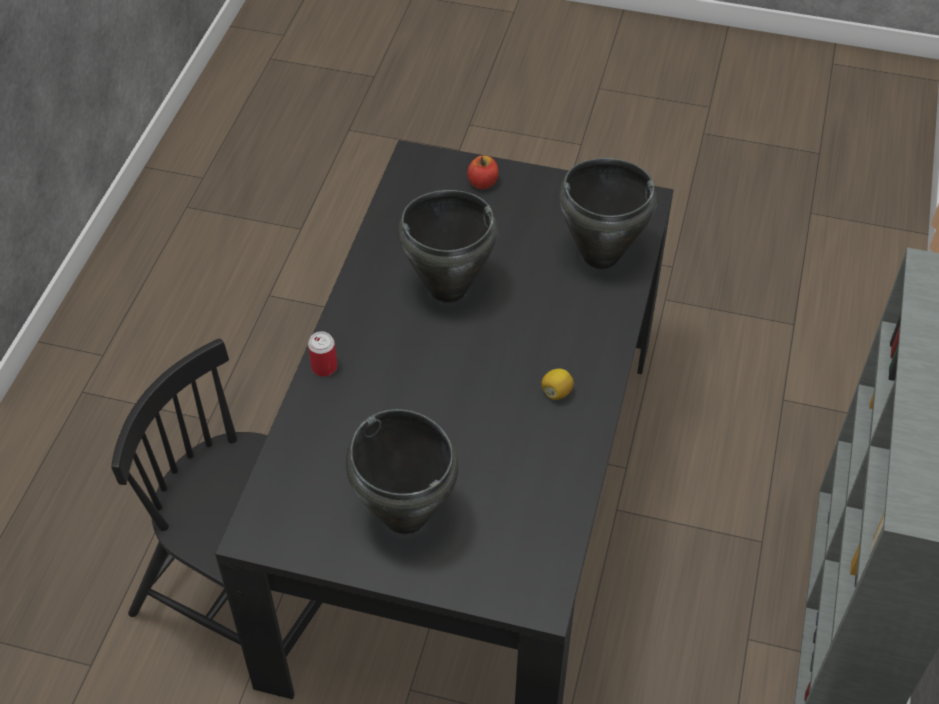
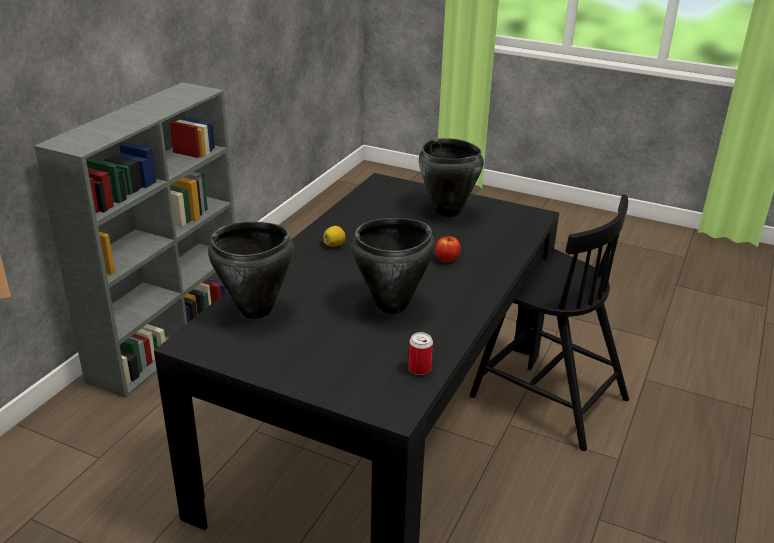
camera: 170 degrees left, 20 degrees down
can [308,332,337,376] -> can moved to [408,332,433,375]
apple [467,156,498,189] -> apple moved to [435,236,461,262]

